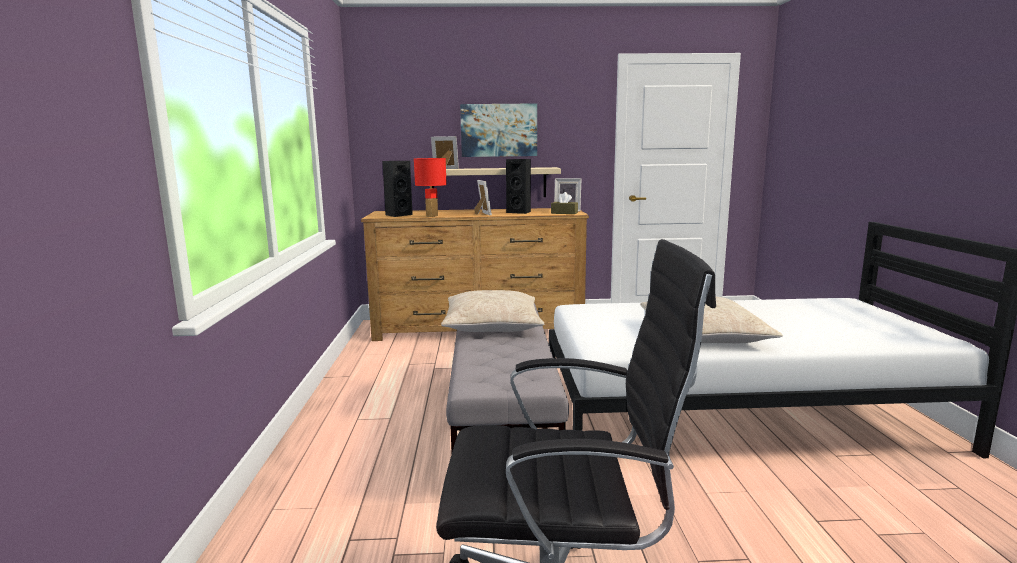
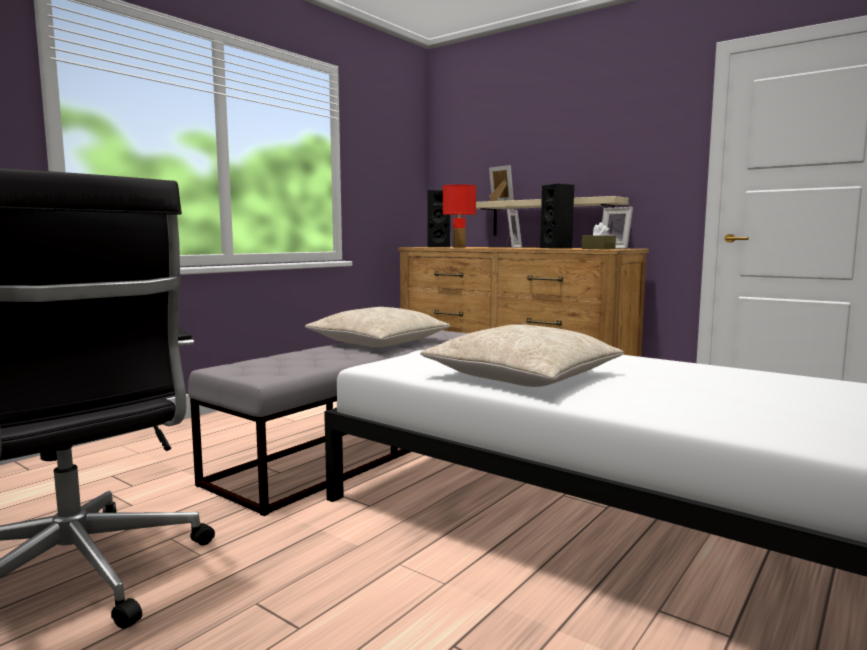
camera: 40 degrees right, 5 degrees down
picture [460,103,537,157] -> none

